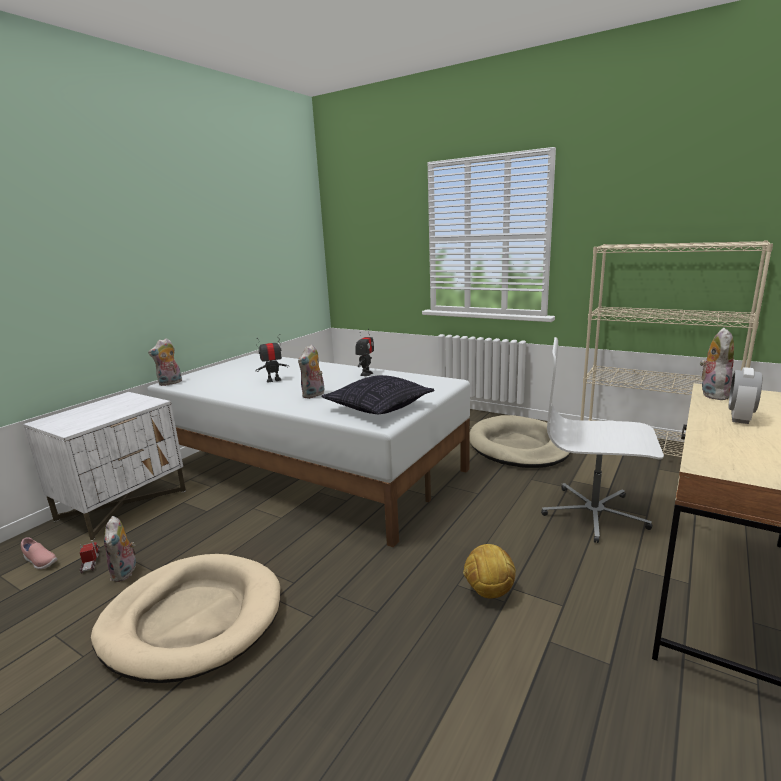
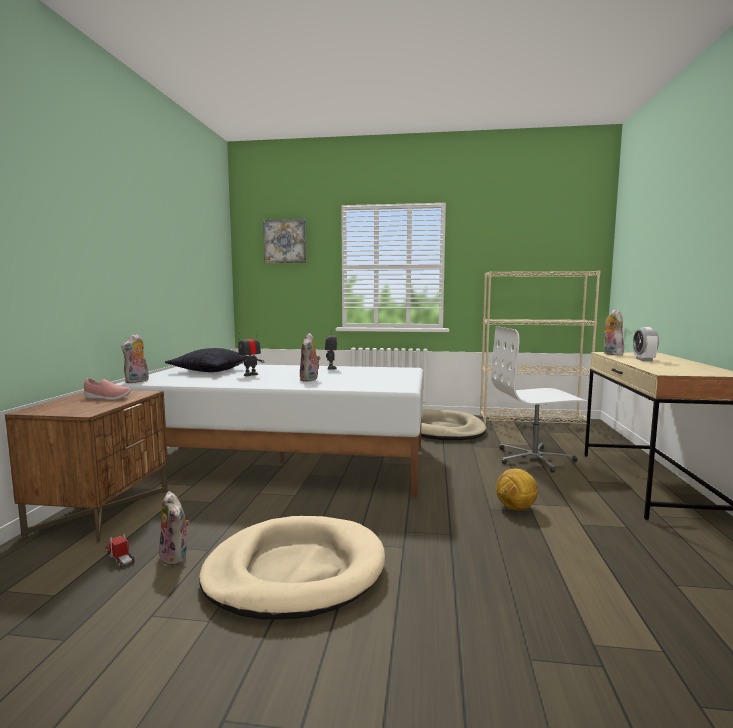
camera: 25 degrees left, 10 degrees down
pink shoe [21,537,57,569] -> pink shoe moved to [84,378,131,400]
white nightstand [23,392,186,541] -> brown nightstand [5,390,168,543]
pillow [322,375,434,415] -> pillow moved to [165,348,245,372]
none -> picture [263,219,306,263]

